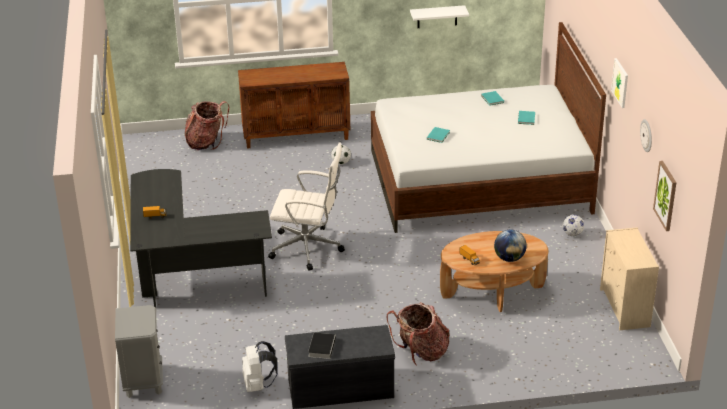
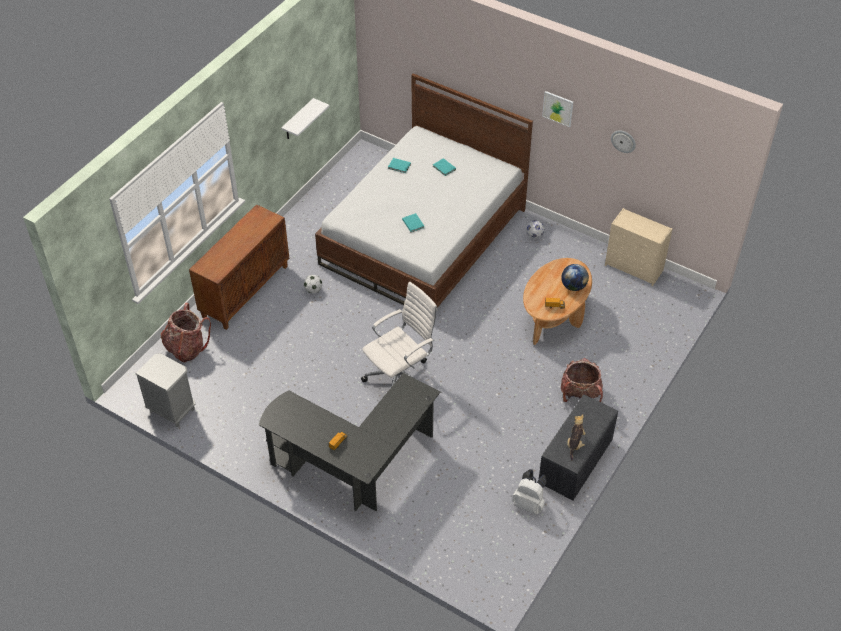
camera: 50 degrees left, 15 degrees up
grey nightstand [115,305,163,398] -> grey nightstand moved to [135,353,196,427]
book [308,333,336,359] -> plush toy [567,414,586,461]
picture [653,161,676,231] -> none

